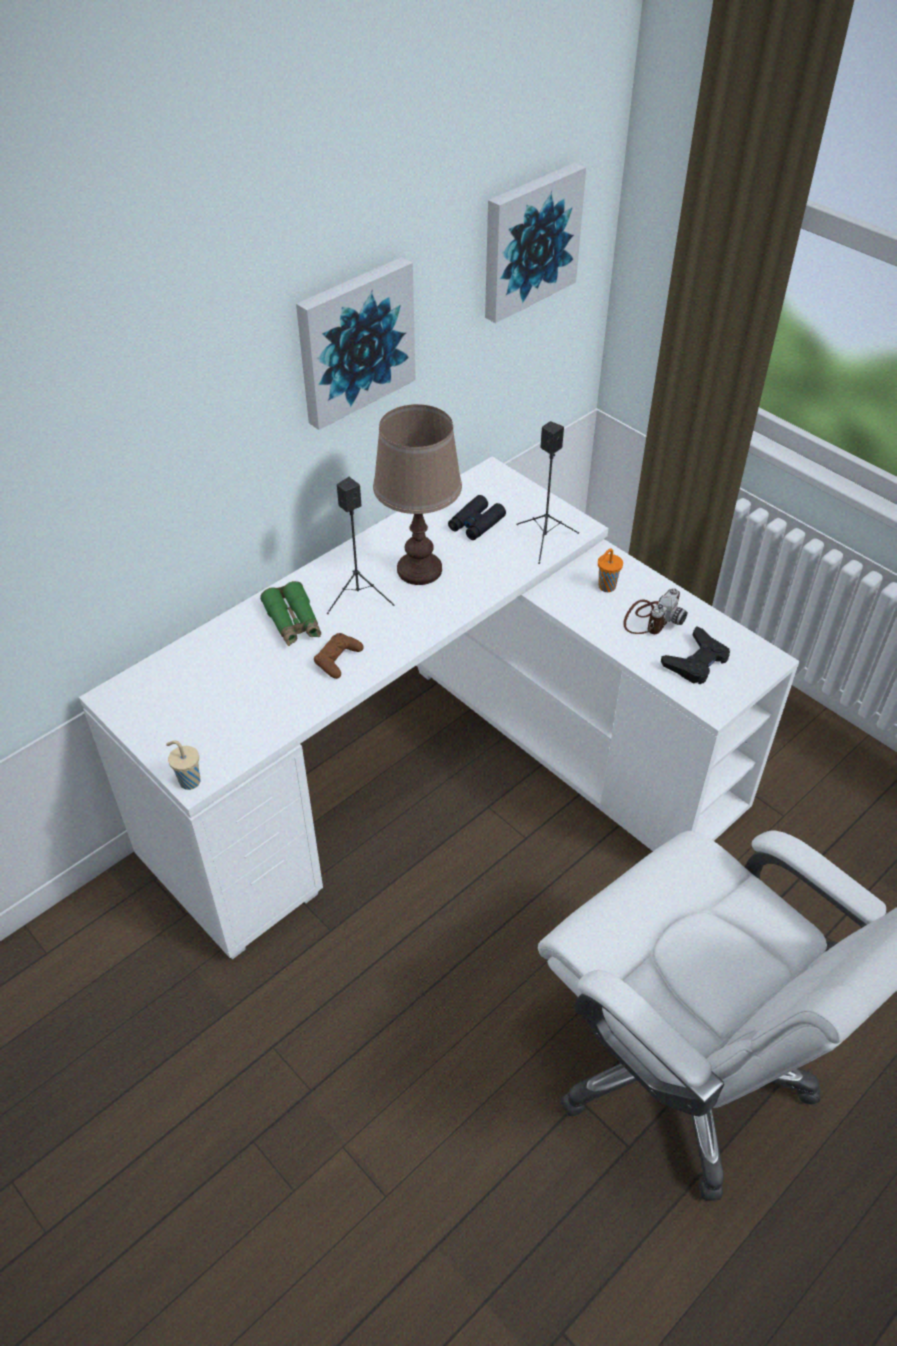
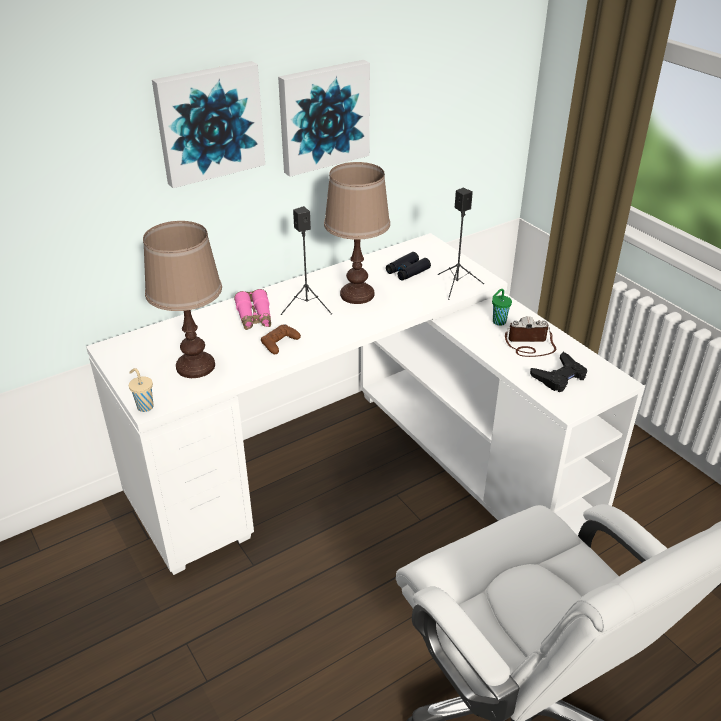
camera: 10 degrees right, 10 degrees down
green binoculars [260,581,321,646] -> pink binoculars [234,289,271,330]
picture [485,163,586,323] -> picture moved to [152,61,265,188]
orange cup [598,549,623,592] -> green cup [492,289,512,326]
camera [623,588,687,634] -> camera turned 135 degrees counterclockwise [505,316,556,357]
none -> brown table lamp [143,221,222,378]

